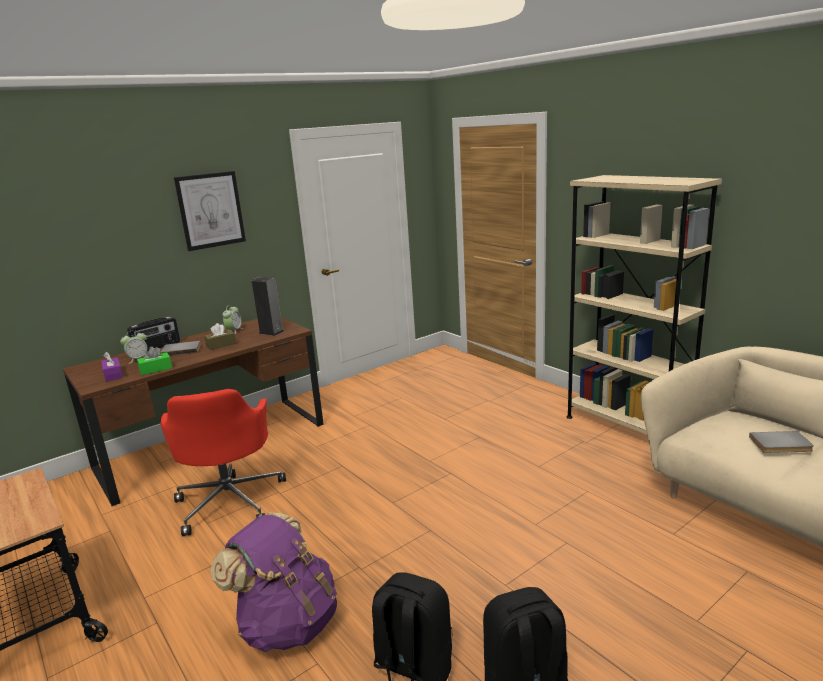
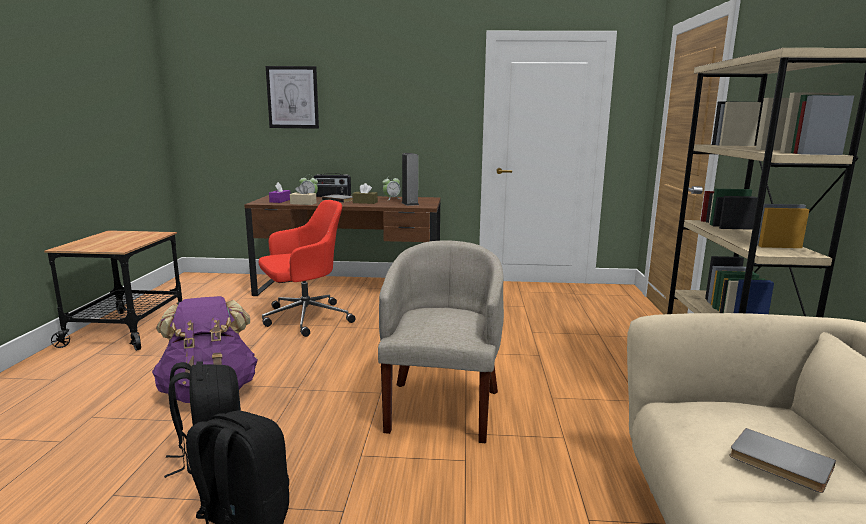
camera: 40 degrees right, 5 degrees down
green tissue box [137,347,172,375] -> beige tissue box [290,184,317,205]
red office chair [160,389,286,537] -> red office chair turned 150 degrees counterclockwise [259,200,356,337]
picture [174,171,246,251] -> picture moved to [266,66,319,129]
none -> beige armchair [378,241,504,443]

